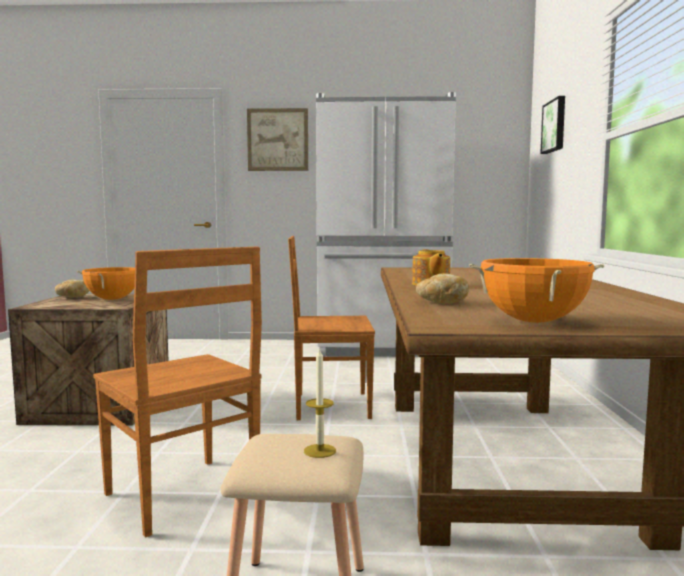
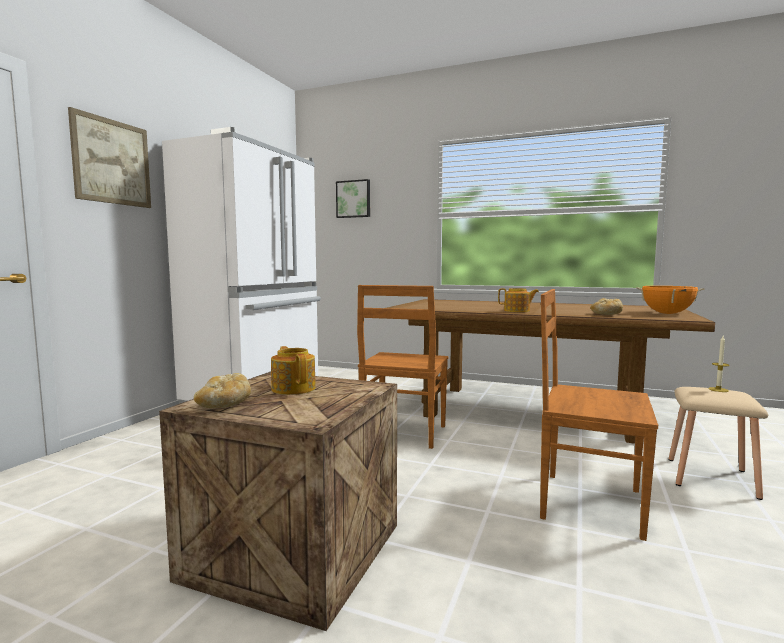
camera: 70 degrees left, 0 degrees up
orange cooking pot [77,267,135,300] -> teapot [271,346,316,395]
brown chair [93,247,262,537] -> brown chair turned 135 degrees counterclockwise [540,289,658,541]

